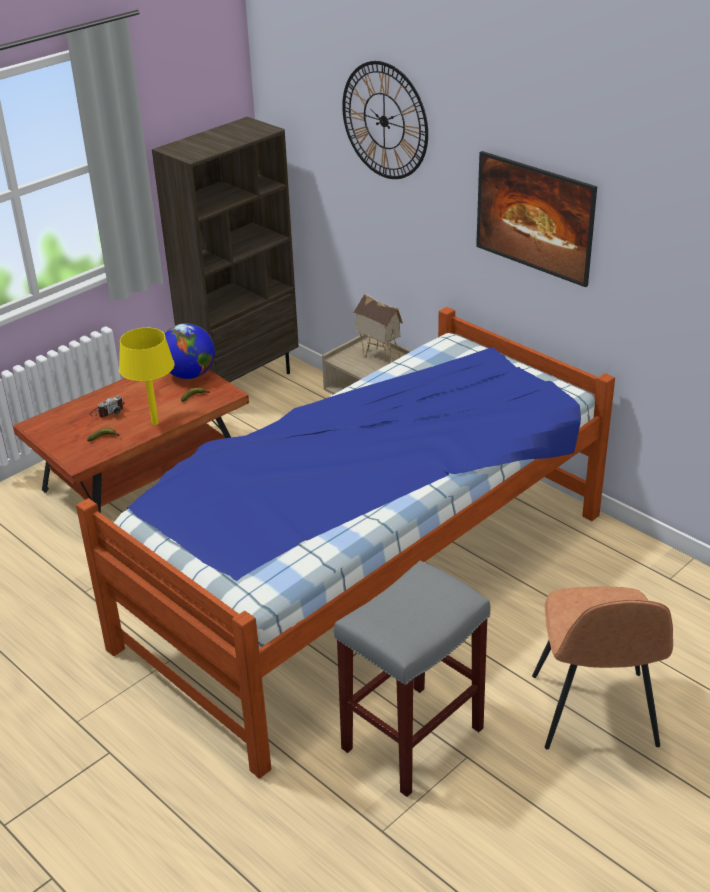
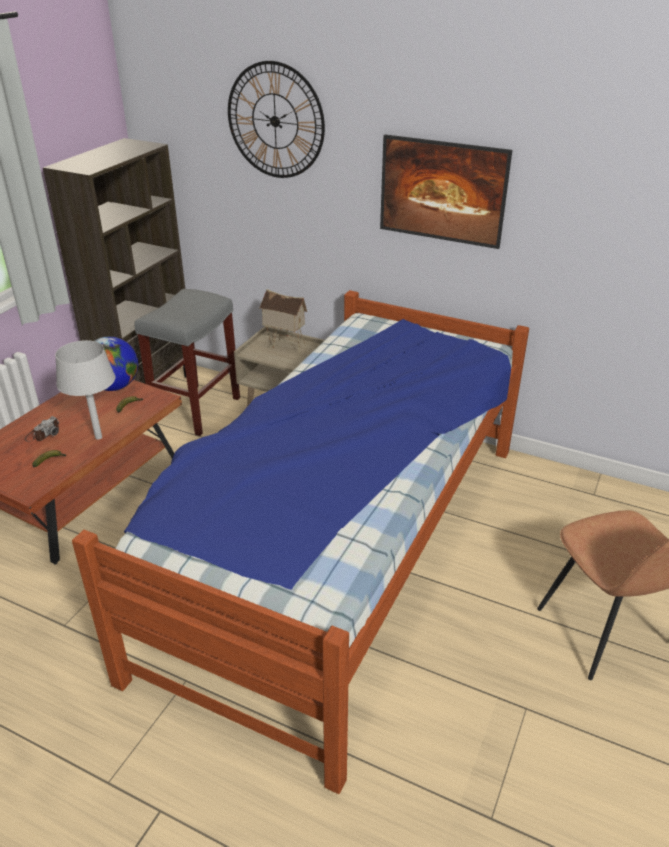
camera: 20 degrees left, 0 degrees up
yellow table lamp [119,328,175,425] -> grey table lamp [55,340,115,440]
grey stool [334,561,490,797] -> grey stool moved to [135,289,240,436]

